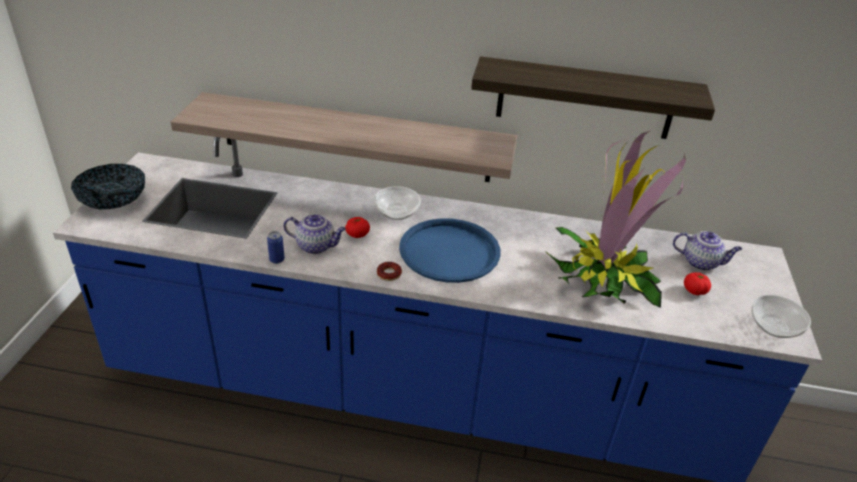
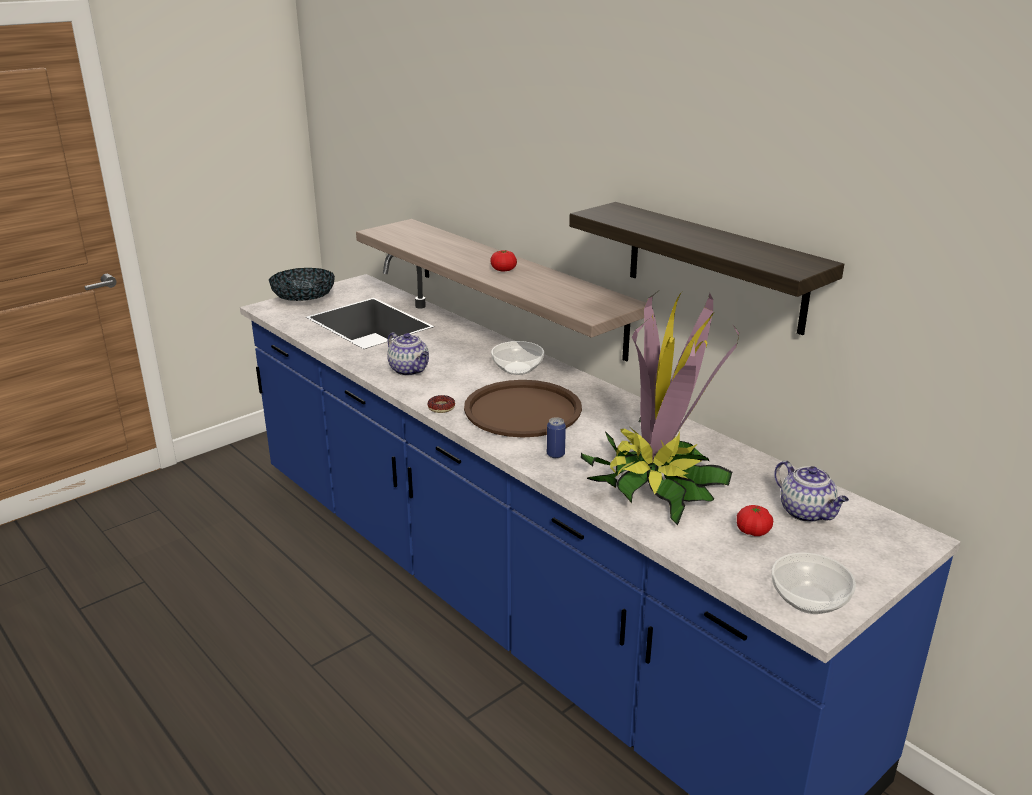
camera: 40 degrees right, 10 degrees down
can [267,231,285,264] -> can moved to [547,417,566,458]
tomato [345,217,370,238] -> tomato moved to [490,250,517,271]
blue tray [399,218,500,283] -> brown tray [464,380,582,437]

